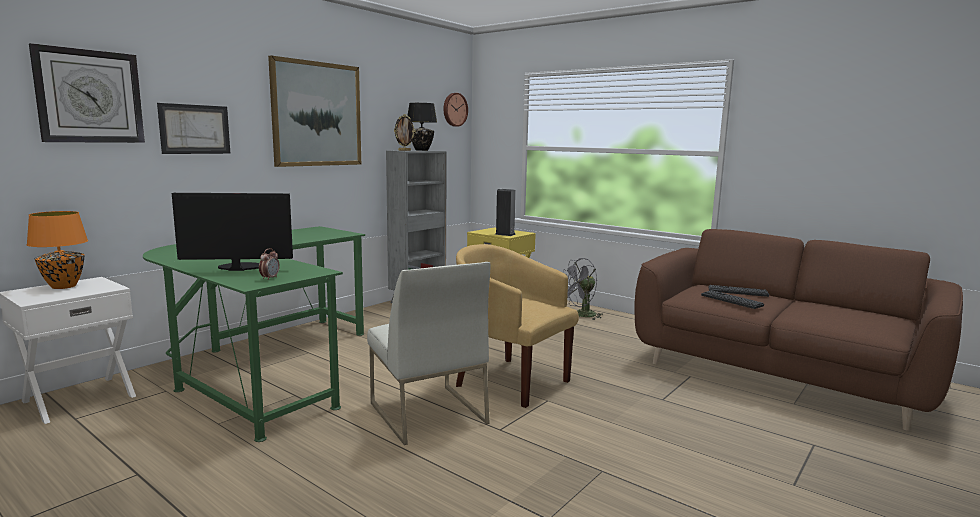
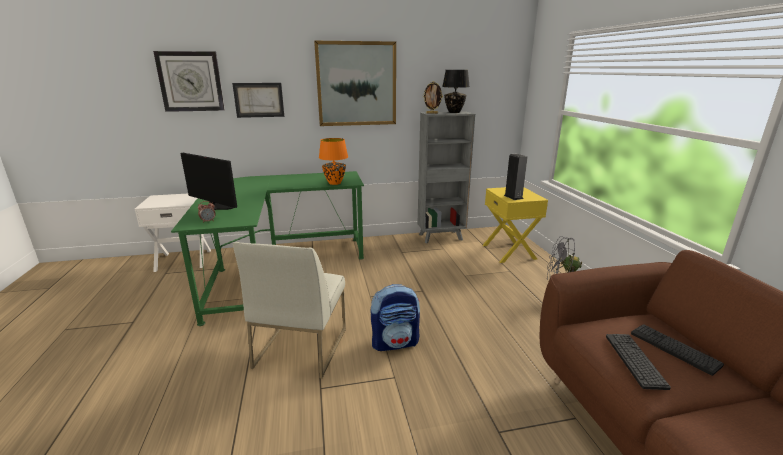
camera: 40 degrees right, 10 degrees up
orange table lamp [27,211,88,289] -> orange table lamp moved to [319,138,348,185]
wall clock [443,93,468,127] -> none
yellow armchair [456,244,579,408] -> backpack [371,284,420,351]

